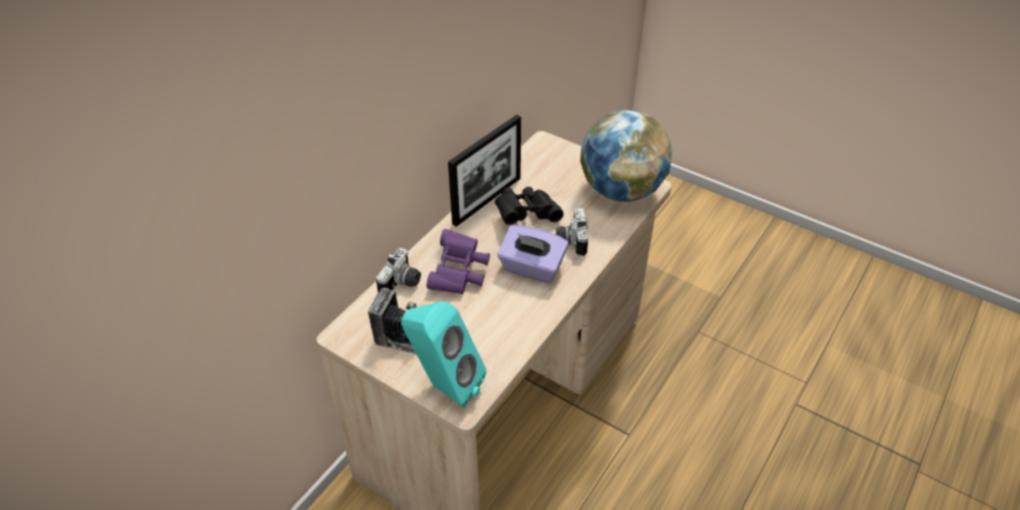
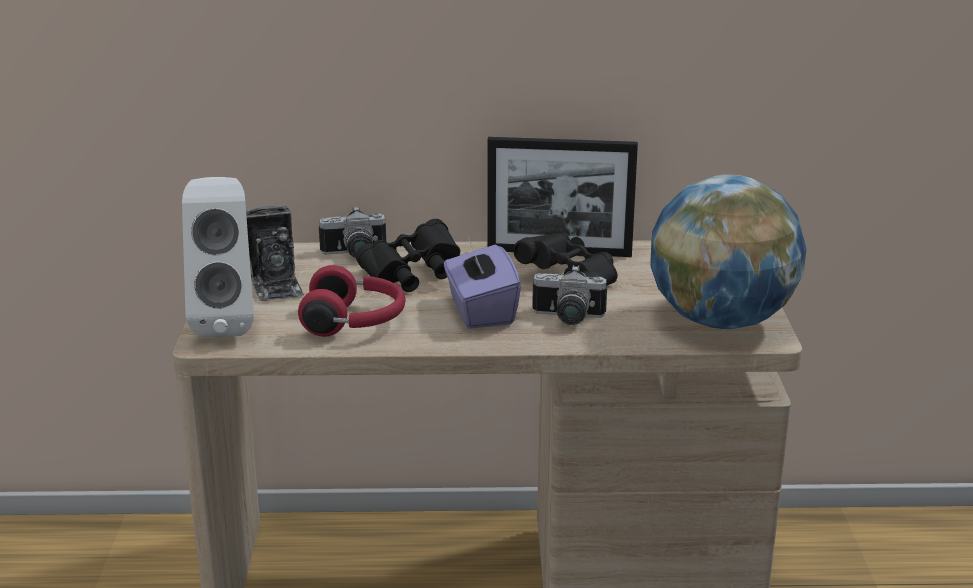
camera: 55 degrees right, 20 degrees down
turquoise speaker [402,301,486,408] -> white speaker [182,177,254,338]
purple binoculars [427,229,490,294] -> black binoculars [356,219,460,292]
camera [556,208,588,256] -> camera turned 135 degrees counterclockwise [532,265,607,325]
none -> red headphones [298,265,405,337]

